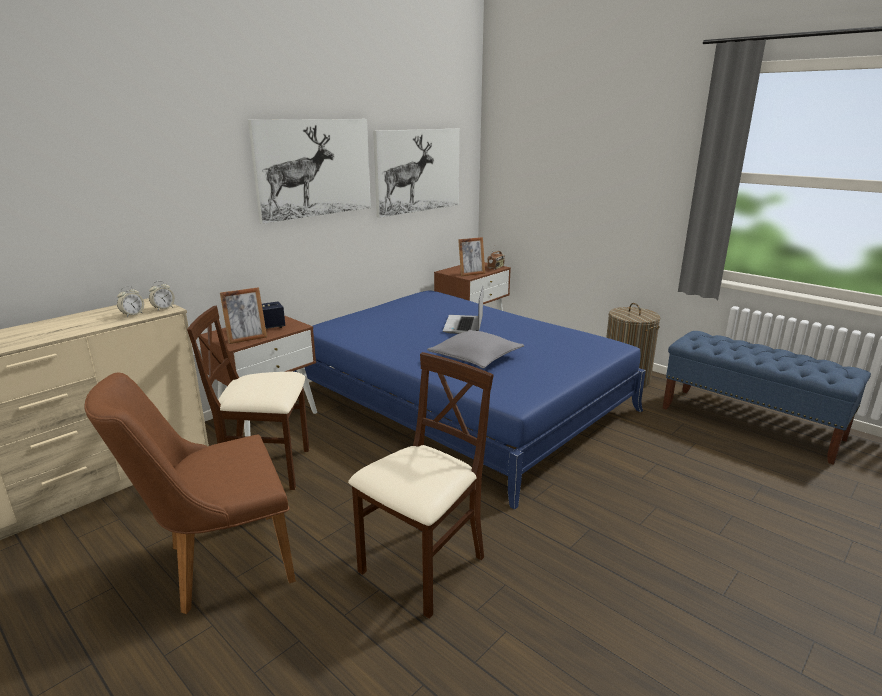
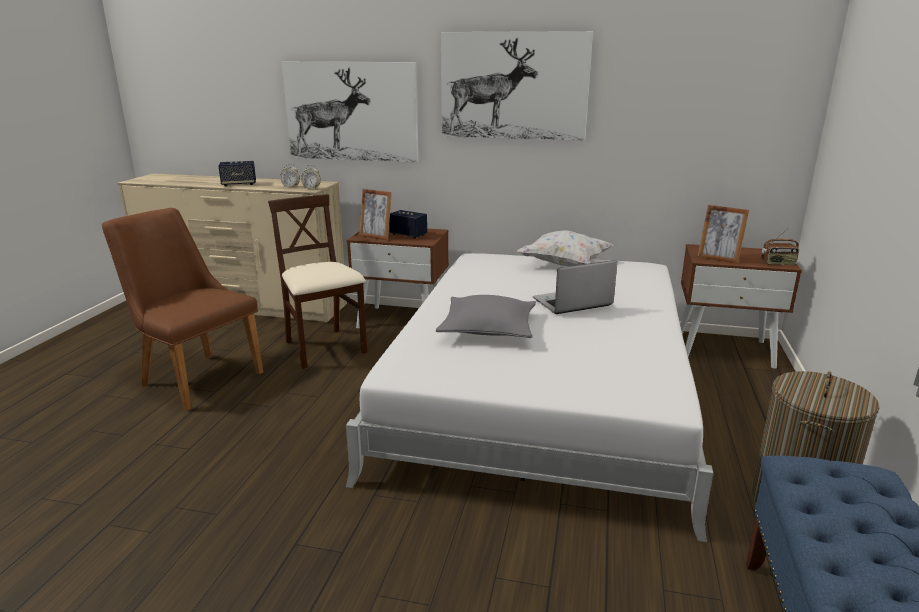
camera: 60 degrees right, 0 degrees up
blue bed [293,290,646,510] -> white bed [346,253,714,542]
beige chair [348,352,494,619] -> none
picture [373,129,459,218] -> picture moved to [282,62,419,163]
none -> speaker [218,161,256,186]
none -> white pillow [517,230,613,266]

